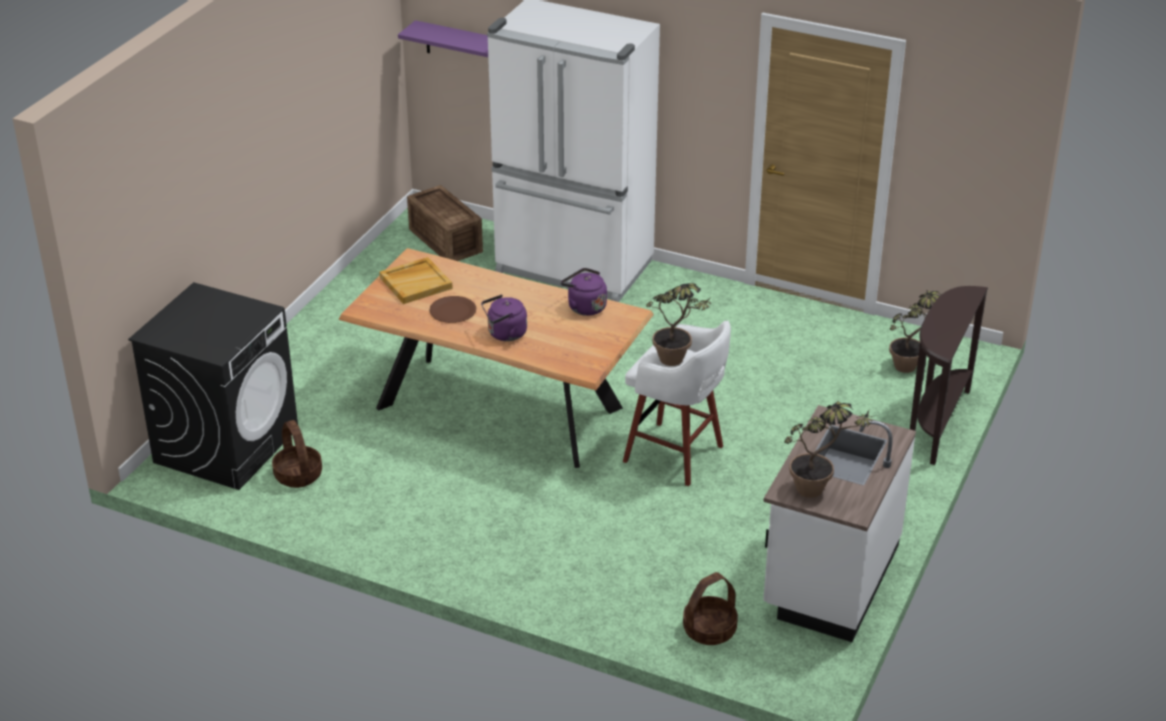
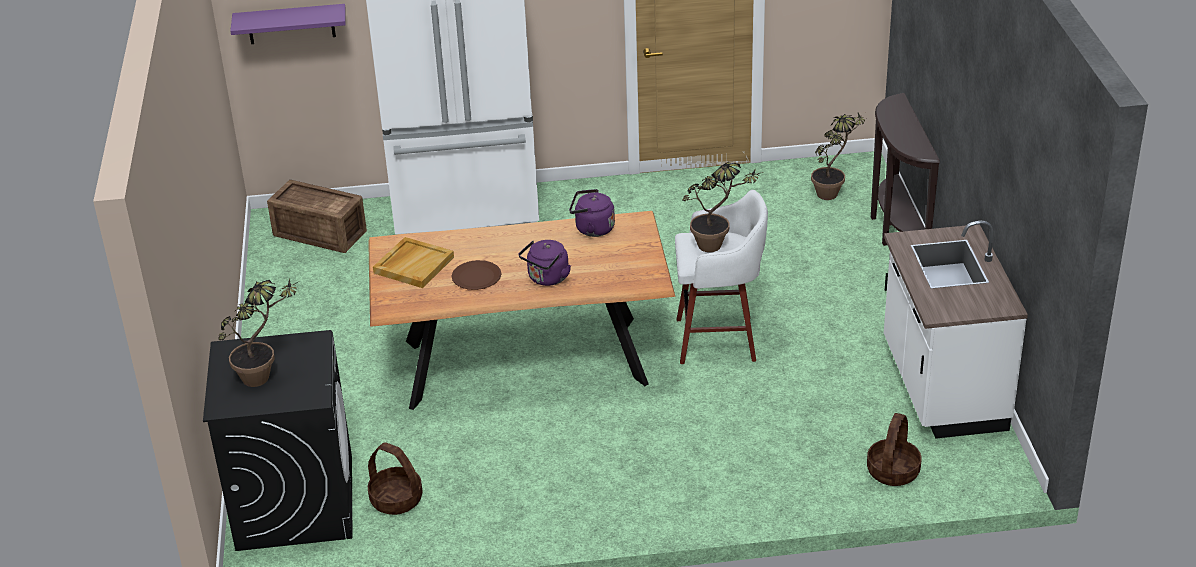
camera: 30 degrees left, 0 degrees up
potted plant [785,401,878,498] -> potted plant moved to [218,278,298,387]

